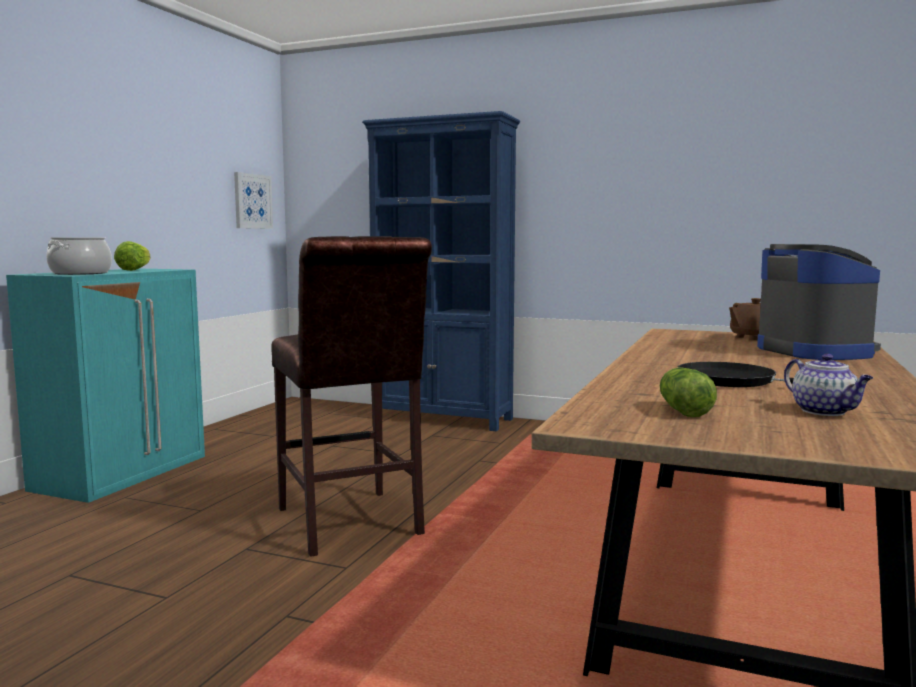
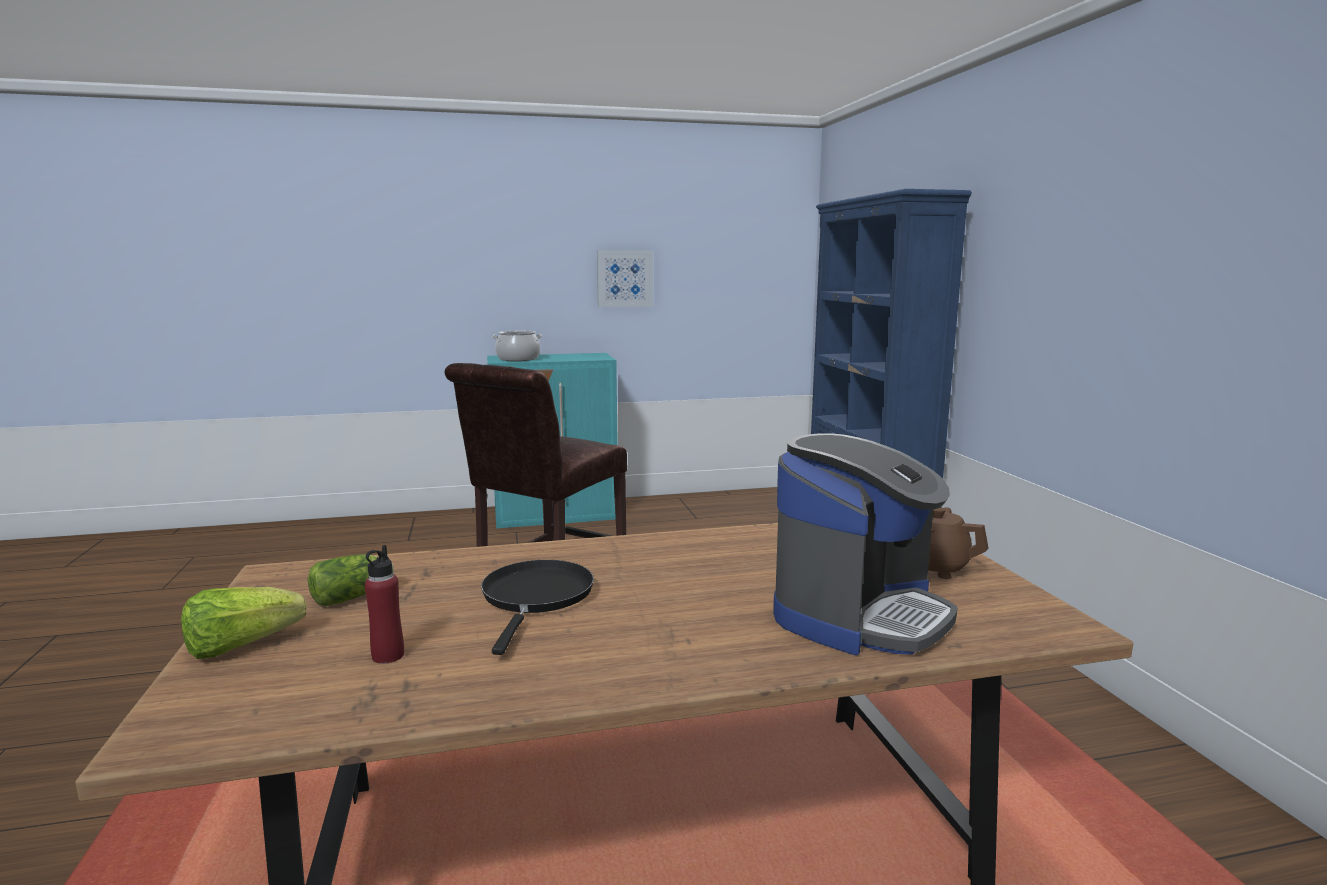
camera: 55 degrees right, 5 degrees up
lettuce [114,241,150,271] -> lettuce moved to [181,587,307,659]
picture [234,172,273,229] -> picture moved to [597,250,653,307]
teapot [784,354,873,416] -> red bottle [365,545,404,664]

